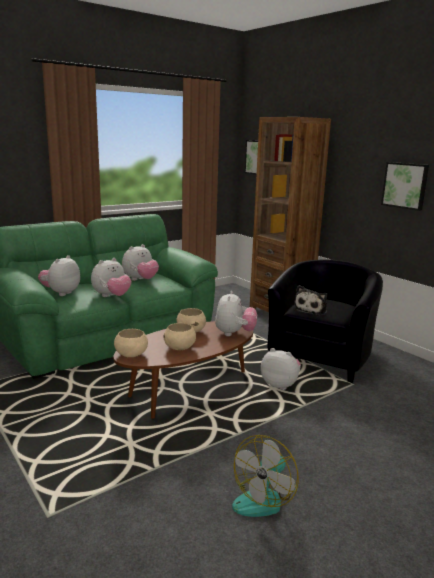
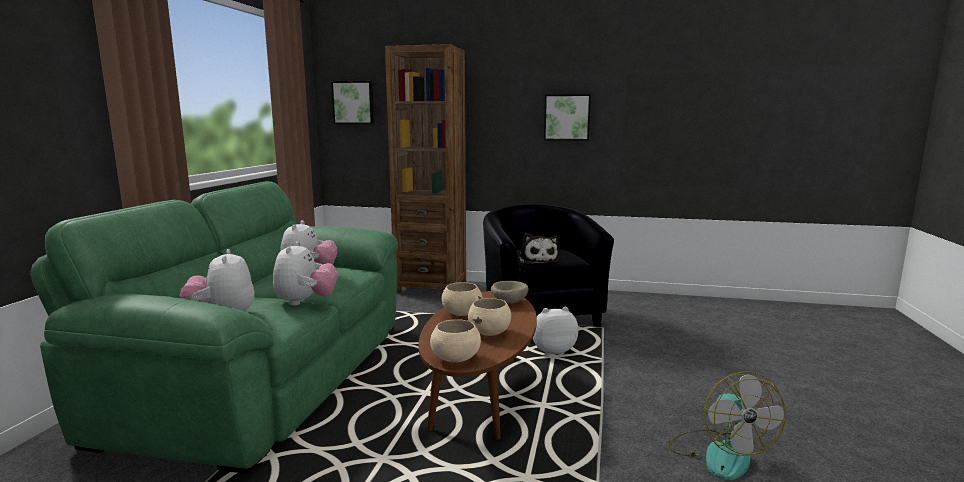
camera: 40 degrees left, 5 degrees down
plush toy [215,291,257,336] -> beige bowl [491,281,529,304]

